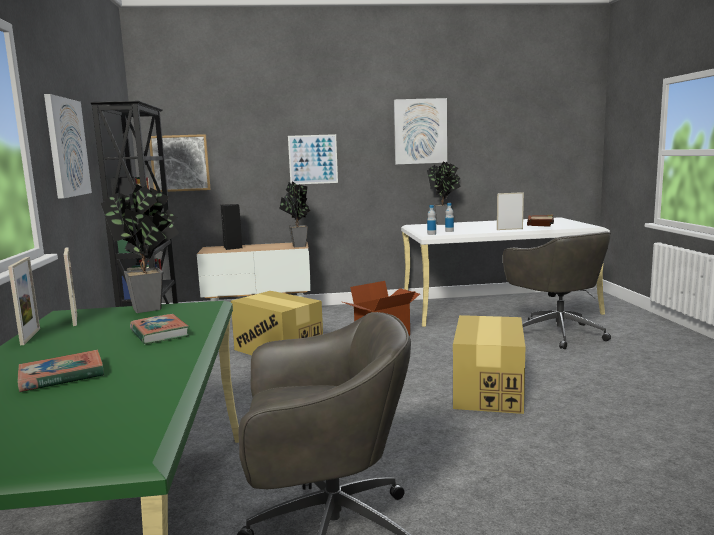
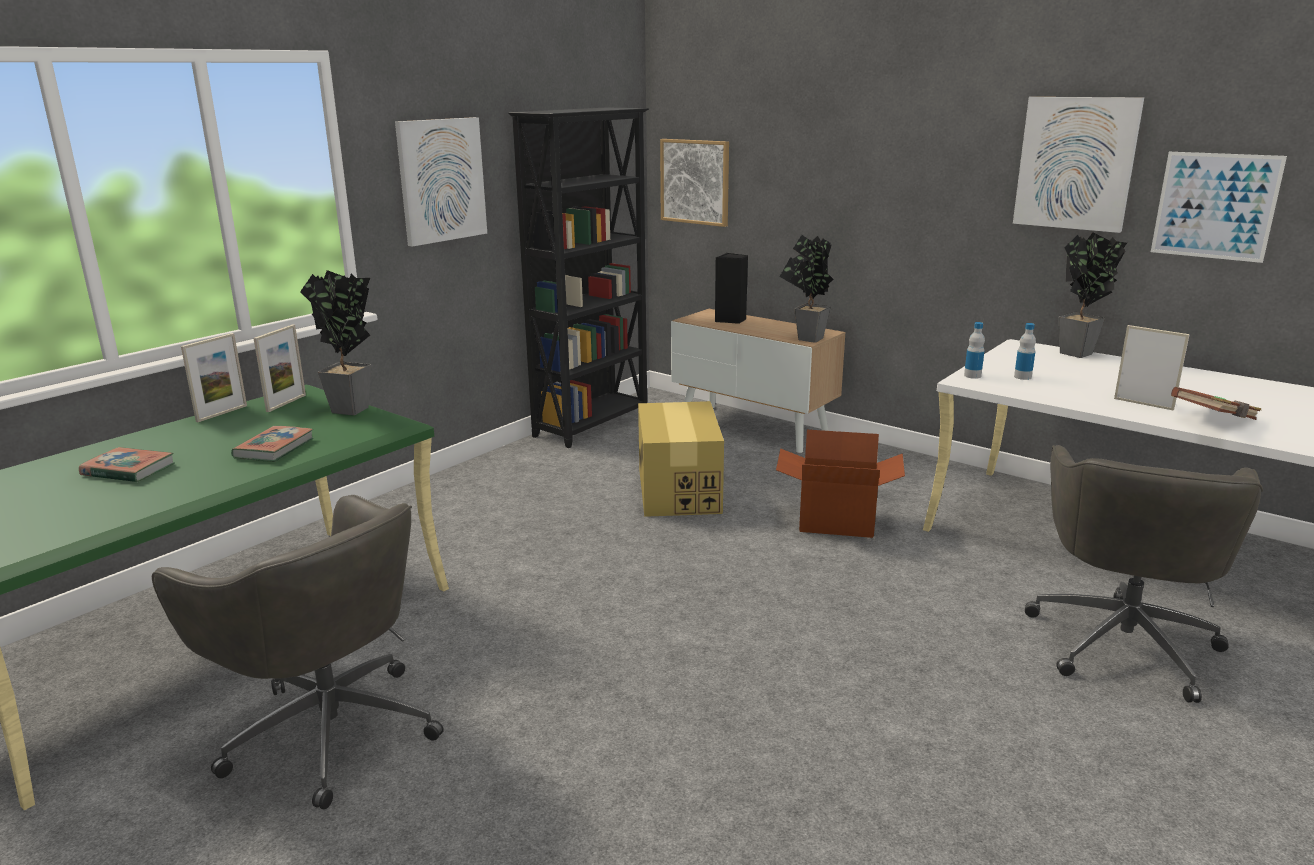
camera: 45 degrees right, 10 degrees up
picture [288,134,338,184] -> picture moved to [1151,152,1287,263]
cardboard box [453,315,525,414] -> none

